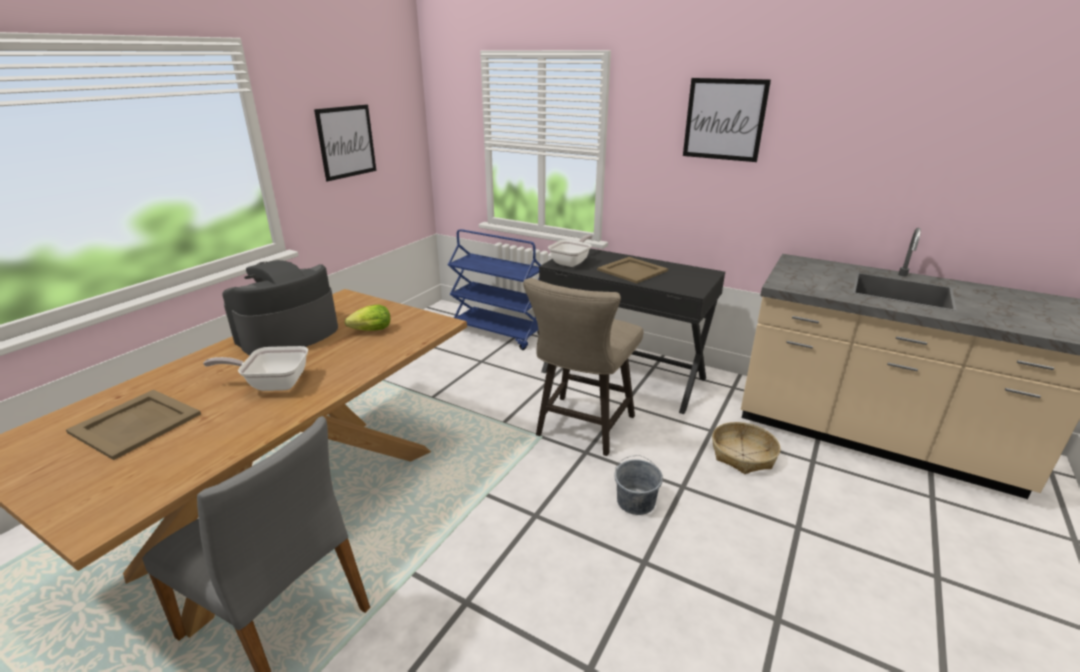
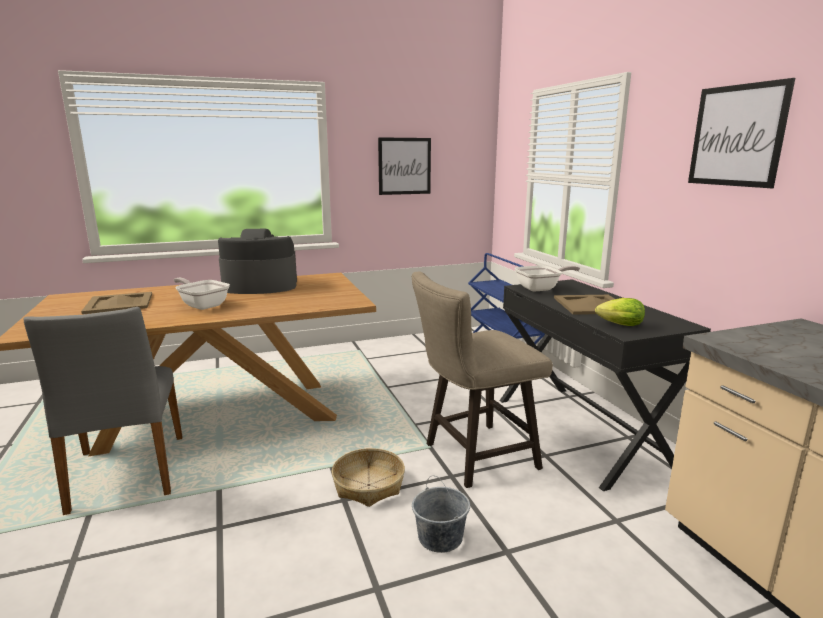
camera: 40 degrees right, 10 degrees down
lettuce [344,305,390,331] -> lettuce moved to [595,298,645,326]
basket [712,422,780,474] -> basket moved to [332,448,405,507]

